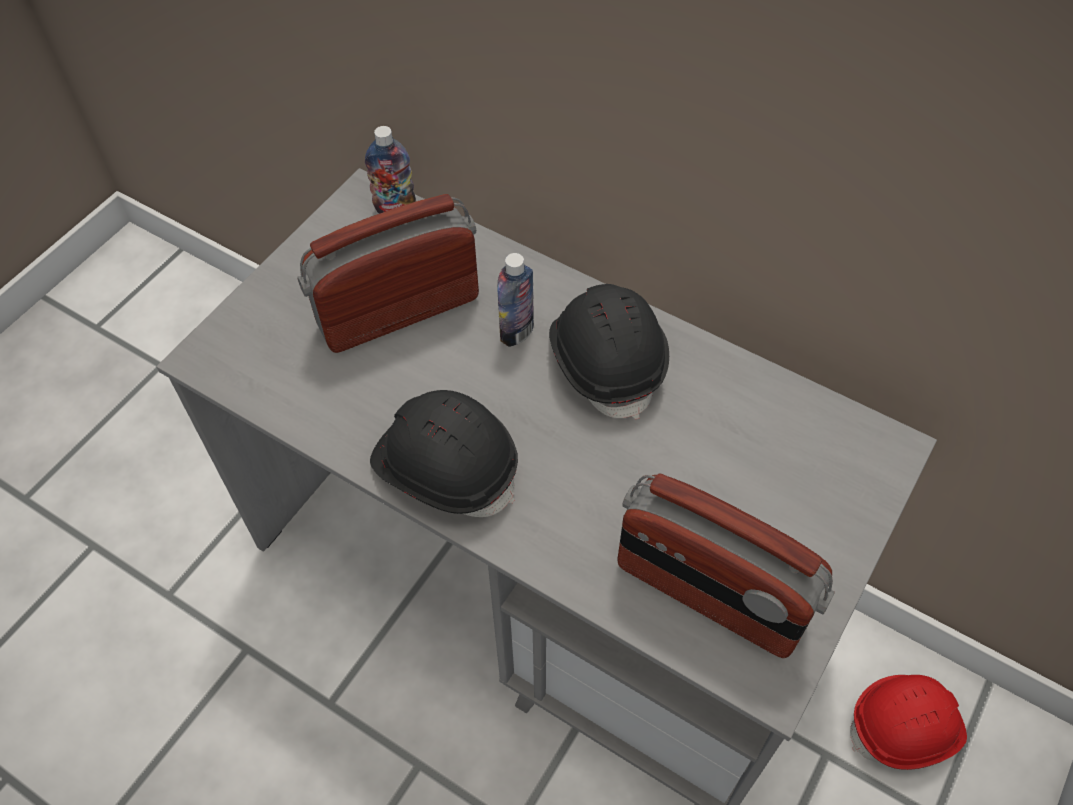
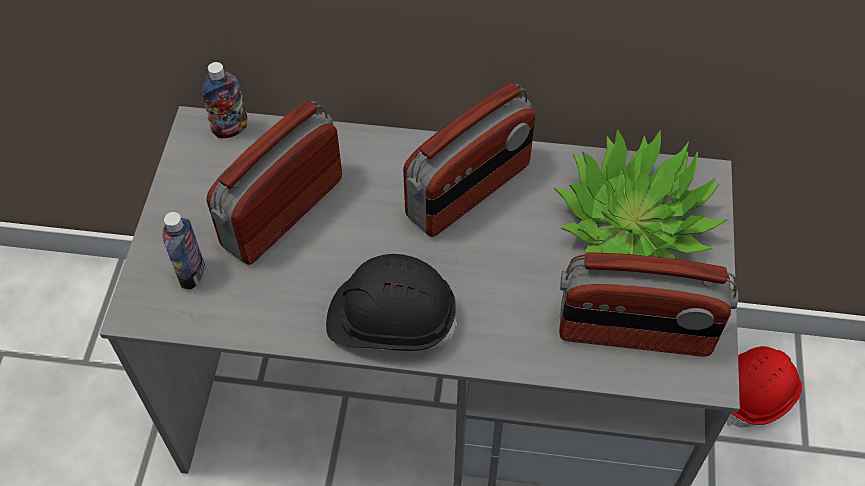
camera: 25 degrees left, 0 degrees up
bottle [497,253,534,347] -> bottle moved to [163,212,205,290]
black hard hat [549,284,669,420] -> radio [403,83,535,237]
none -> potted plant [554,129,727,259]

